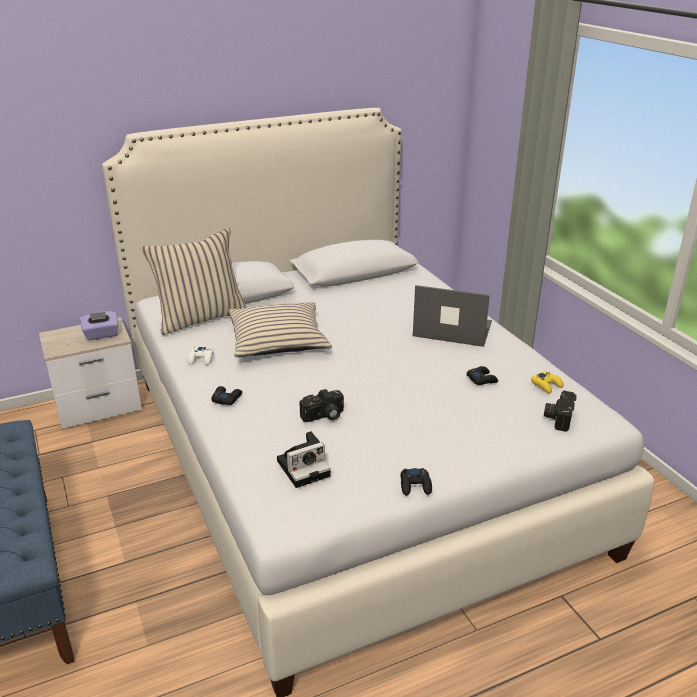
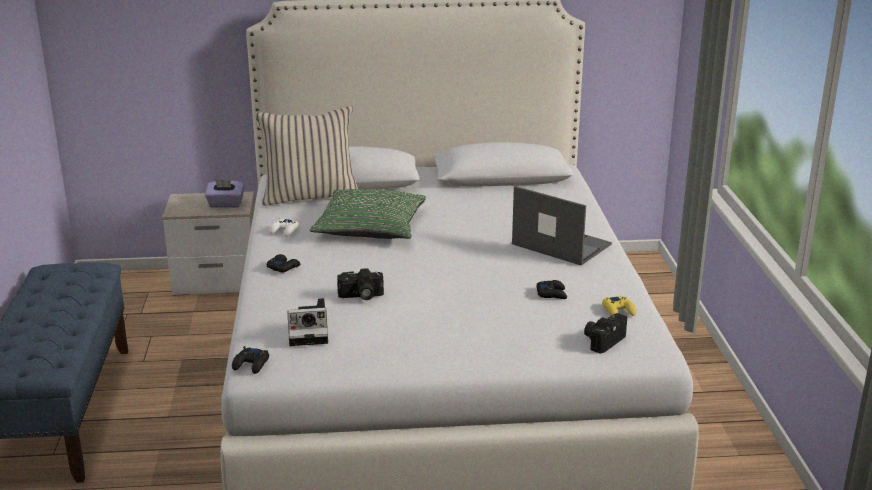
camera: 20 degrees right, 5 degrees down
beige pillow [228,302,332,357] -> green pillow [310,189,426,239]
black game controller [401,468,432,496] -> black game controller moved to [232,346,269,374]

